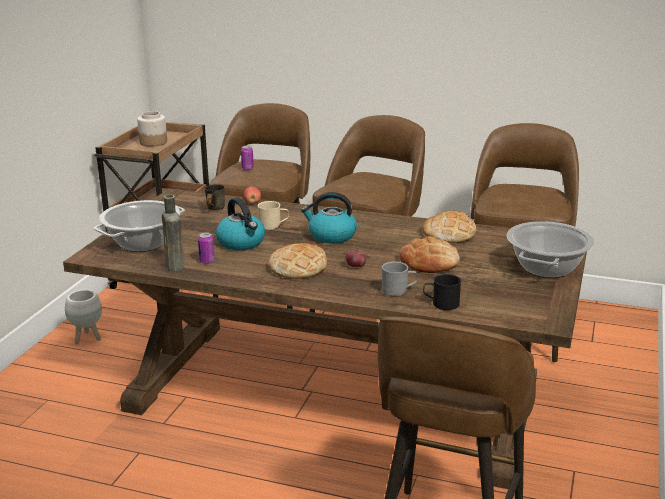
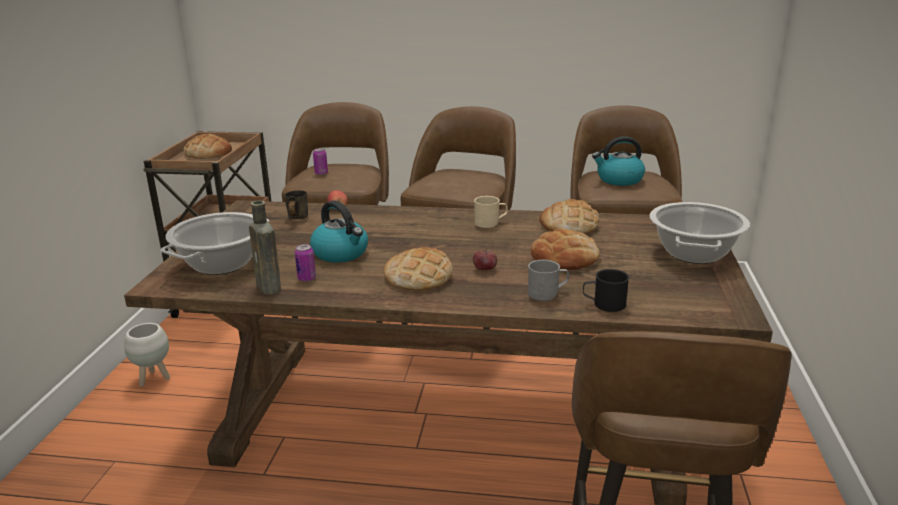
camera: 10 degrees left, 0 degrees up
jar [137,111,167,147] -> bread [184,134,232,159]
beige mug [258,201,289,230] -> beige mug moved to [474,196,508,228]
kettle [301,192,357,243] -> kettle moved to [592,136,645,186]

